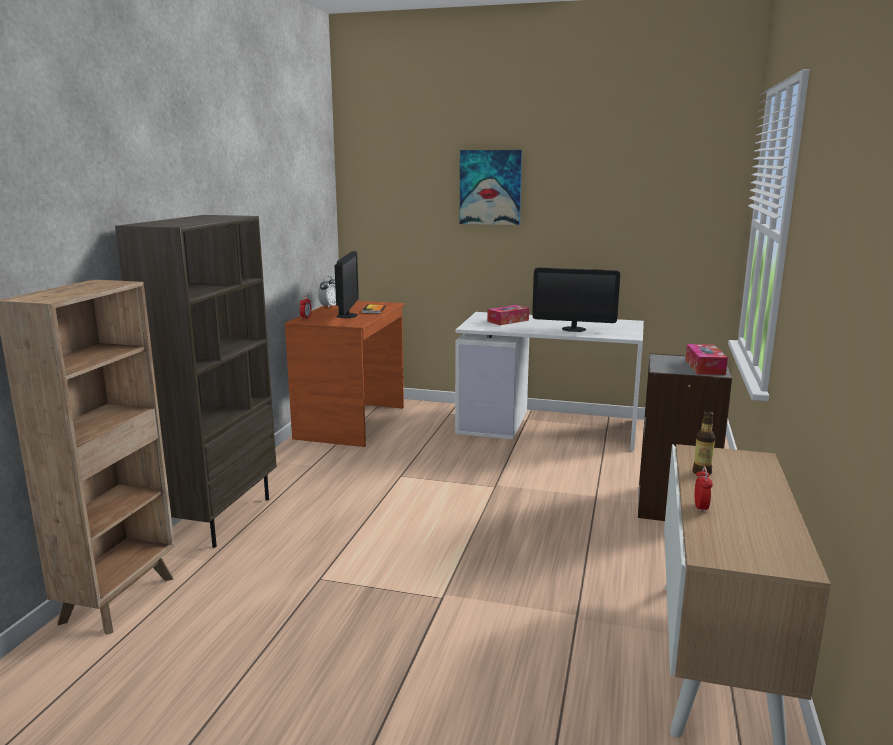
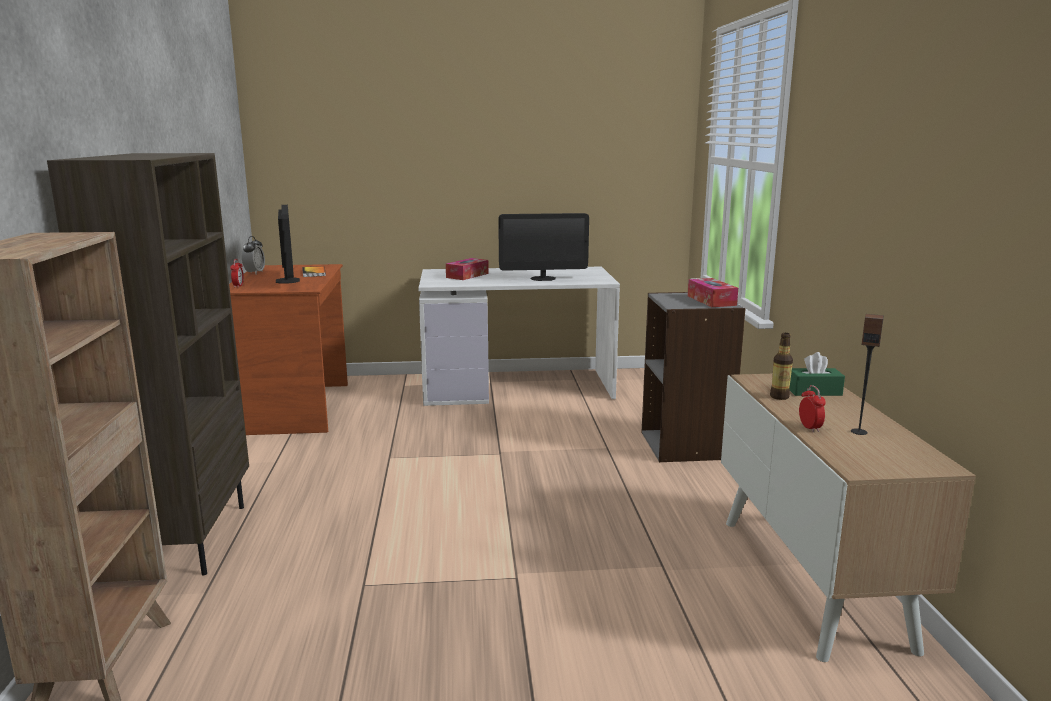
camera: 20 degrees left, 0 degrees up
picture [460,150,522,225] -> none
none -> green tissue box [790,352,845,396]
none -> speaker [851,314,884,435]

